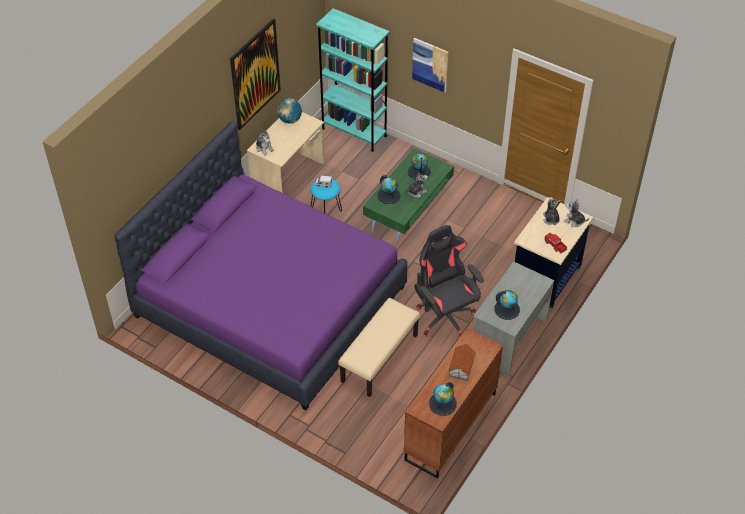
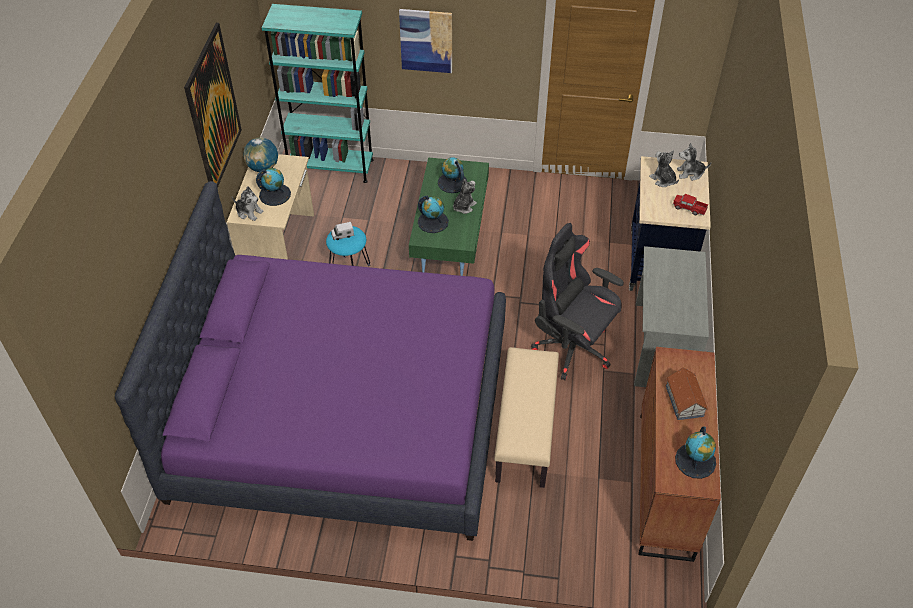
camera: 25 degrees left, 0 degrees up
globe [494,290,520,320] -> globe moved to [256,168,291,206]

